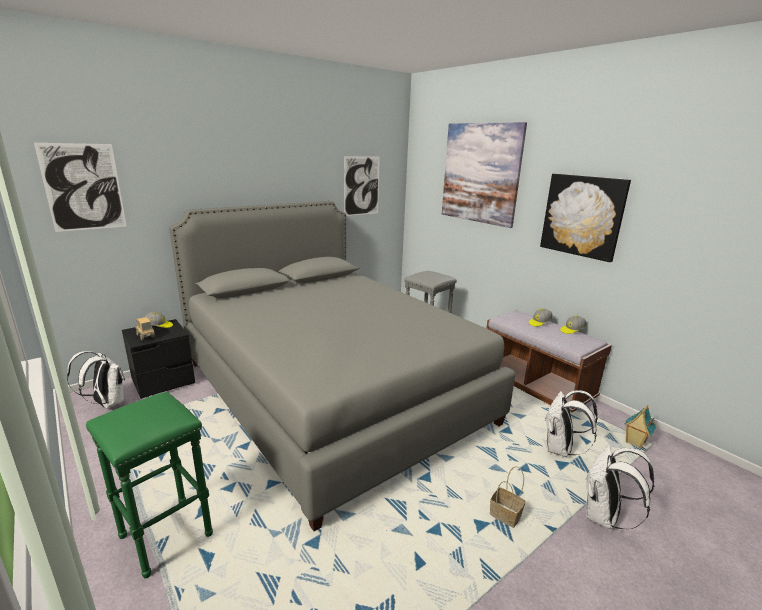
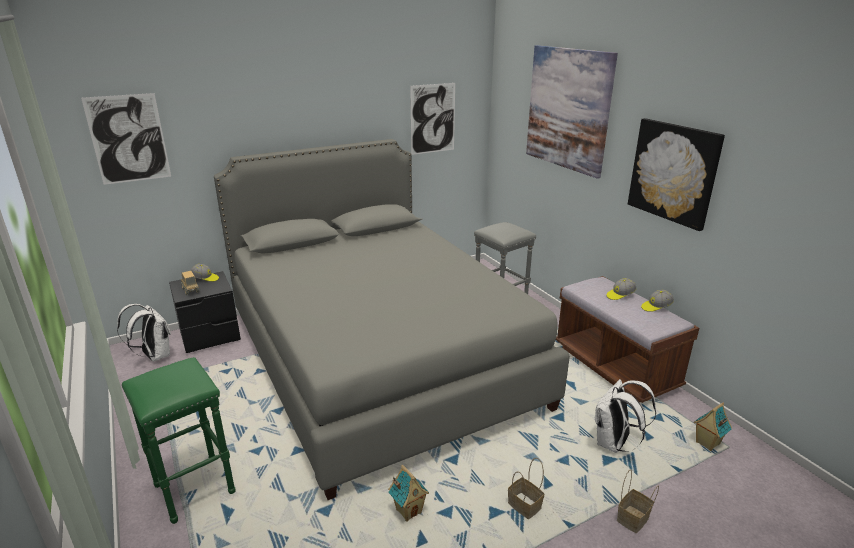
camera: 10 degrees right, 5 degrees up
white backpack [585,446,654,529] -> basket [617,469,659,533]
none -> toy house [388,465,429,522]

